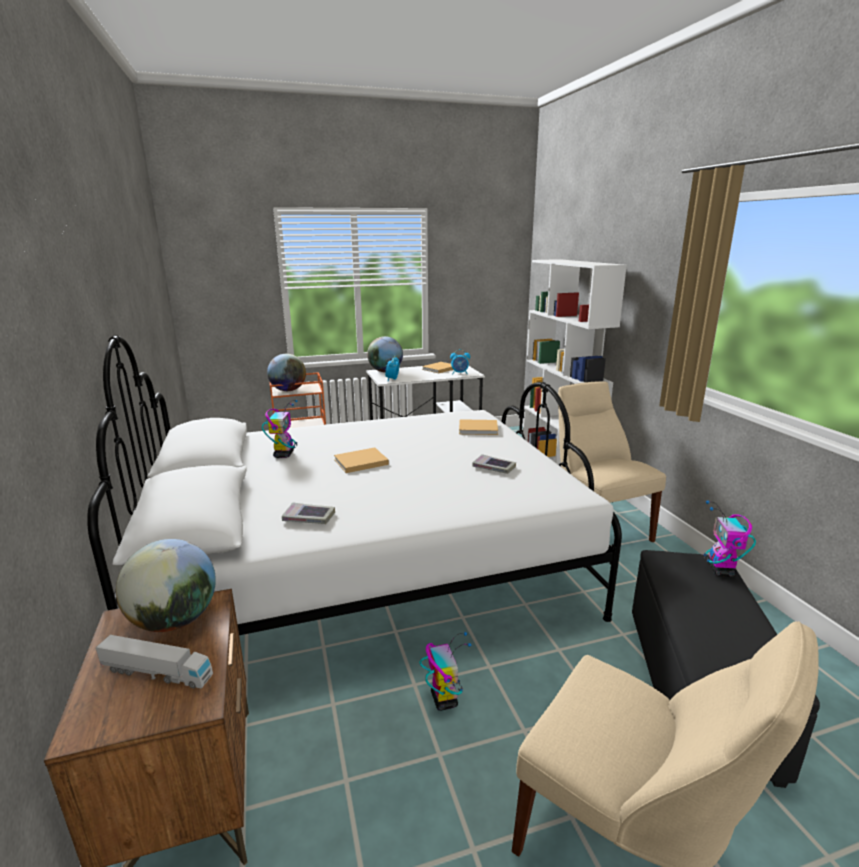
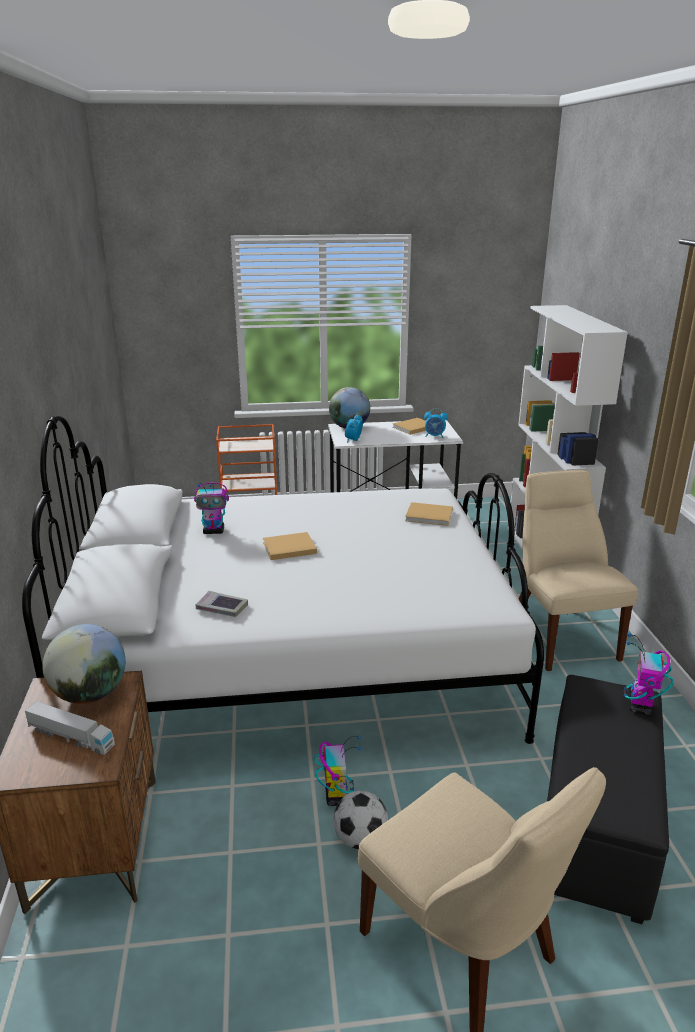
camera: 10 degrees right, 5 degrees up
toy robot [262,400,298,458] -> toy robot turned 75 degrees clockwise [194,483,229,534]
globe [267,354,306,391] -> none
book [472,454,516,474] -> none
none -> football [333,790,388,849]

